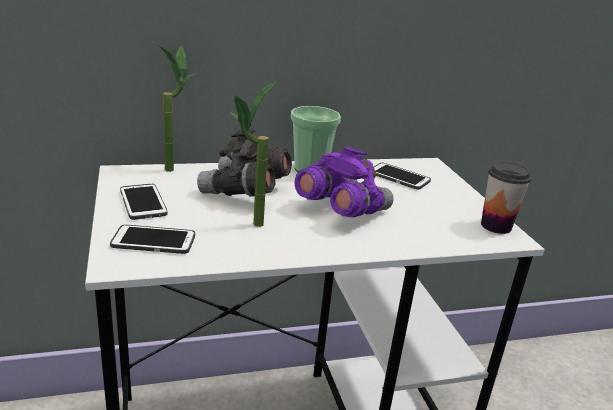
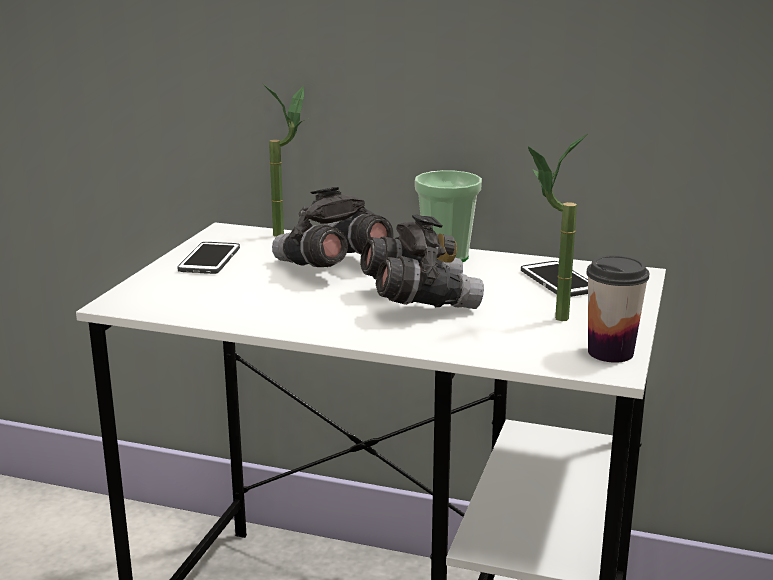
camera: 35 degrees right, 5 degrees down
phone [110,225,195,254] -> none
potted plant [230,81,277,227] -> potted plant moved to [528,134,587,321]
purple binoculars [295,147,394,217] -> grey binoculars [360,214,484,309]

